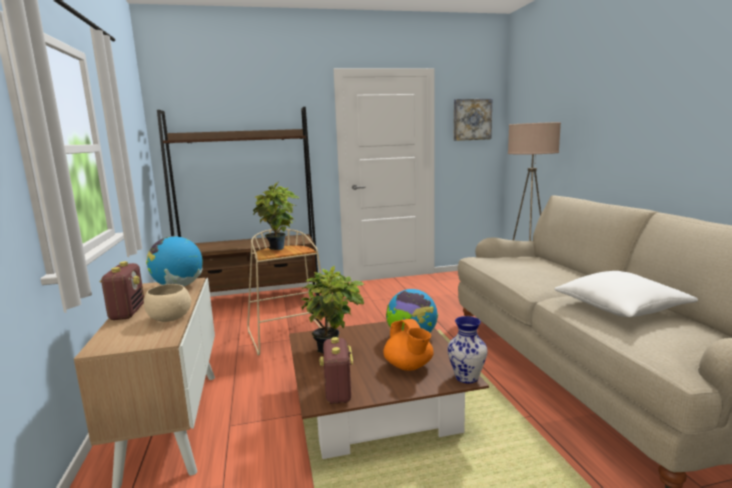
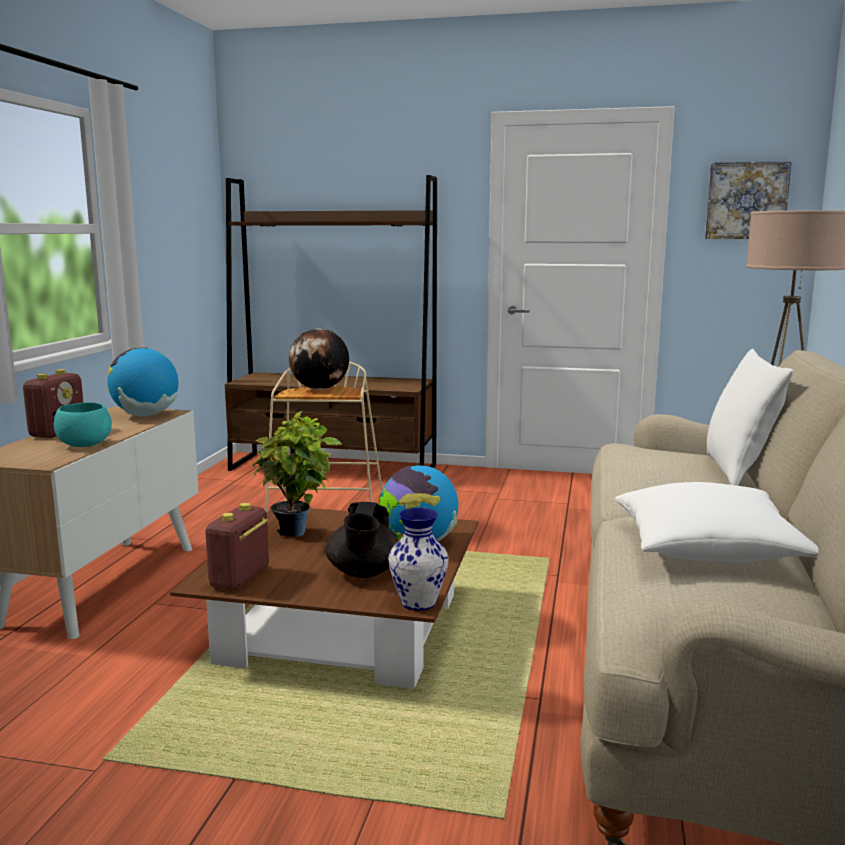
camera: 25 degrees right, 0 degrees up
beige bowl [144,284,191,322] -> turquoise bowl [53,402,112,447]
potted plant [253,182,299,250] -> globe [289,328,349,390]
orange teapot [383,319,434,371] -> black teapot [326,502,398,578]
none -> white pillow [707,349,793,486]

